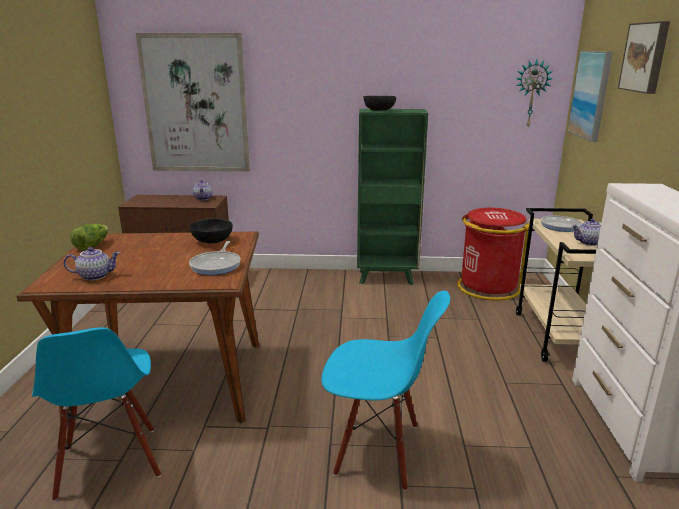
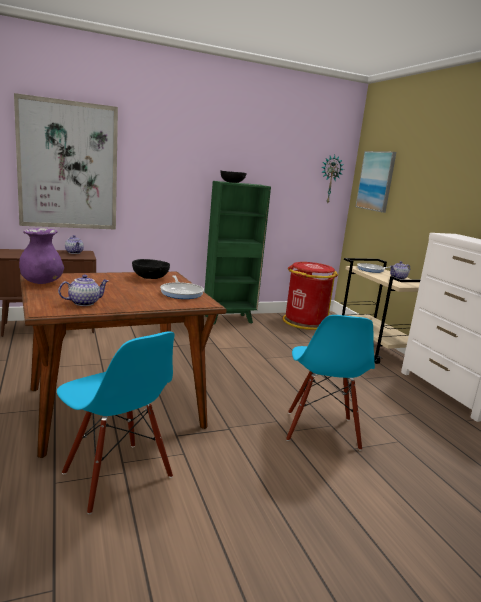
camera: 25 degrees left, 5 degrees down
lettuce [70,224,108,251] -> purple vase [19,228,64,284]
blue chair [321,290,450,491] -> blue chair turned 105 degrees clockwise [286,315,375,451]
picture [618,21,670,94] -> none

